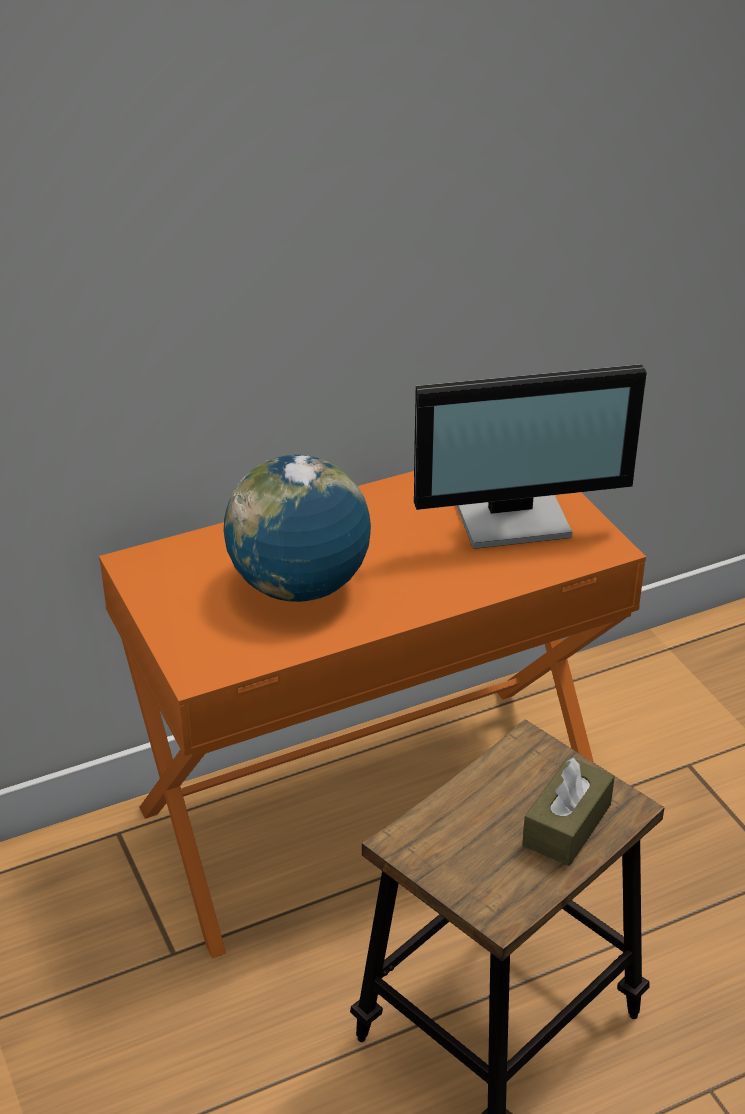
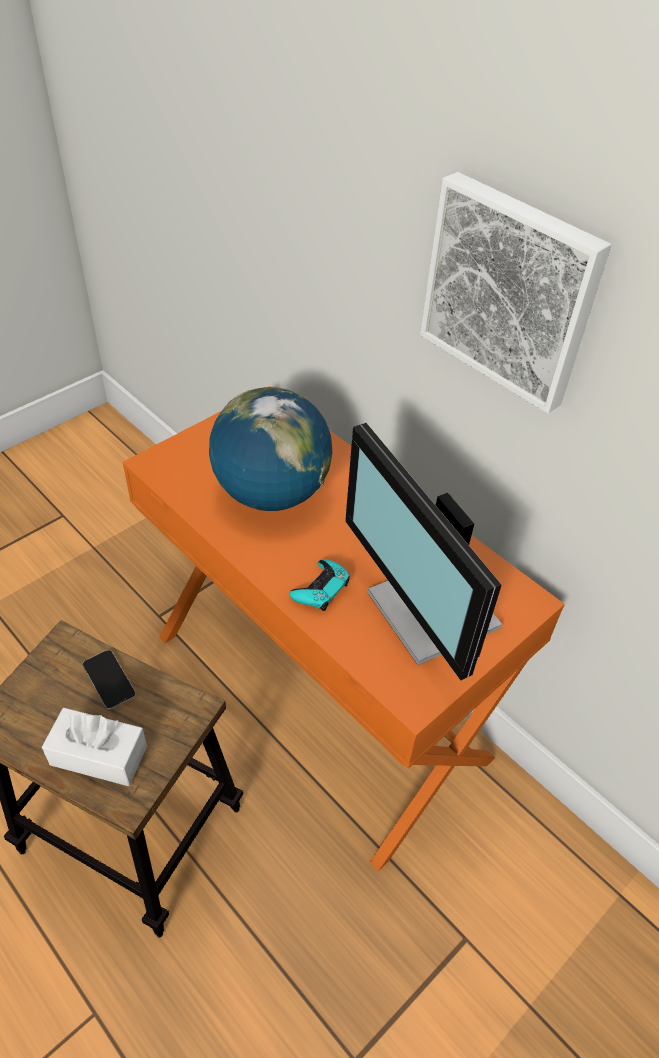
camera: 70 degrees right, 10 degrees up
brown tissue box [522,757,615,866] -> white tissue box [42,708,147,786]
none -> phone [83,650,136,710]
none -> turquoise game controller [290,559,350,611]
none -> picture [420,172,611,413]

